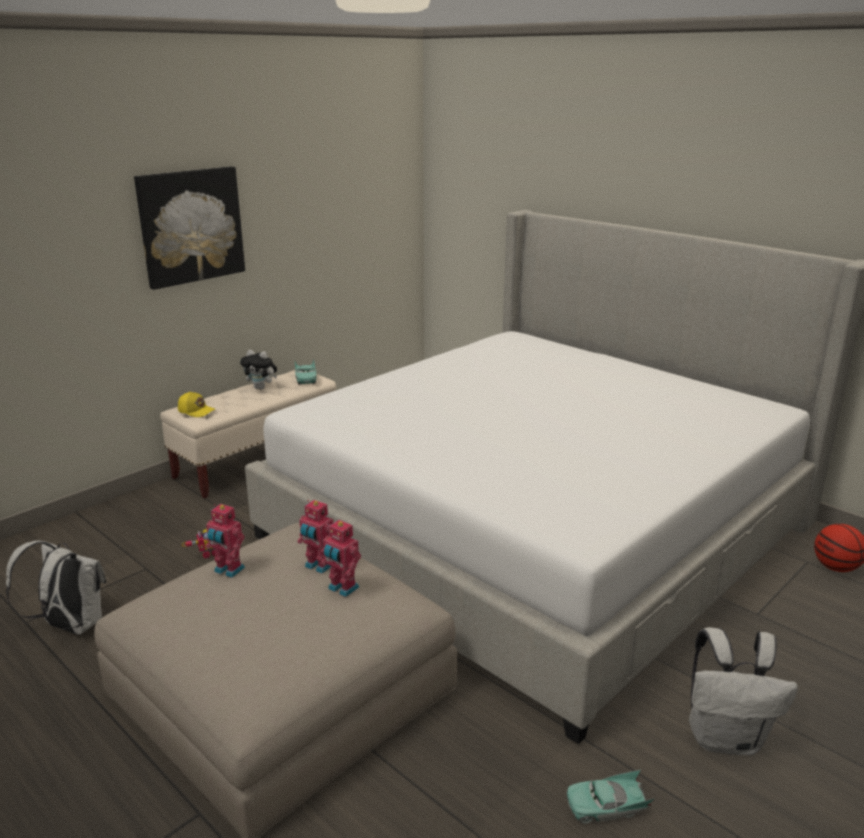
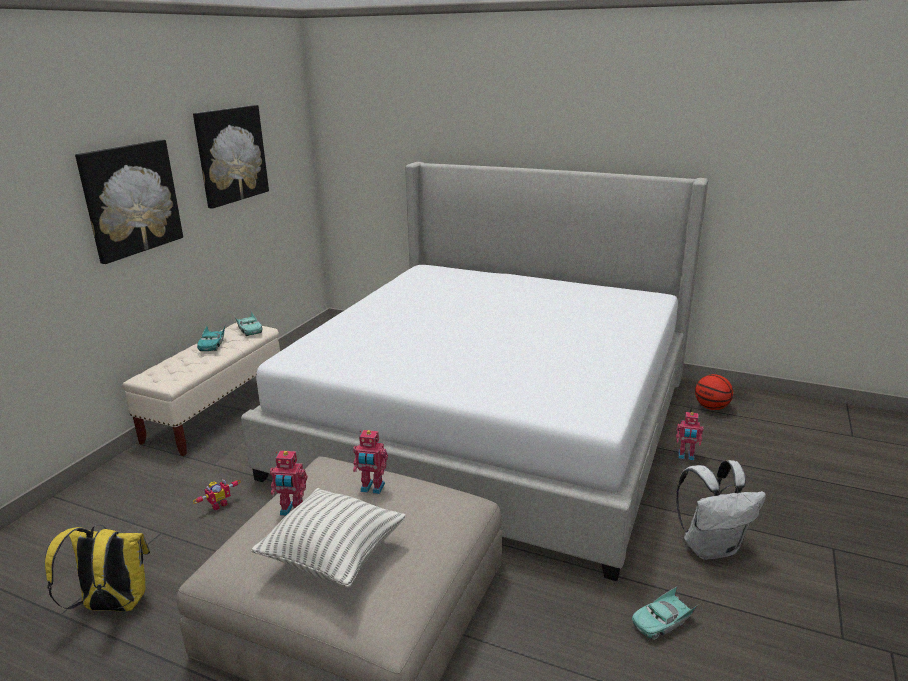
camera: 20 degrees left, 0 degrees up
white backpack [6,541,106,635] -> yellow backpack [45,524,150,612]
yellow cap [178,392,215,417] -> none
plush toy [240,350,277,390] -> turquoise toy car [197,326,225,351]
toy robot [321,520,361,597] -> toy robot moved to [676,412,704,460]
none -> picture [193,105,269,209]
none -> pillow [251,488,406,588]

